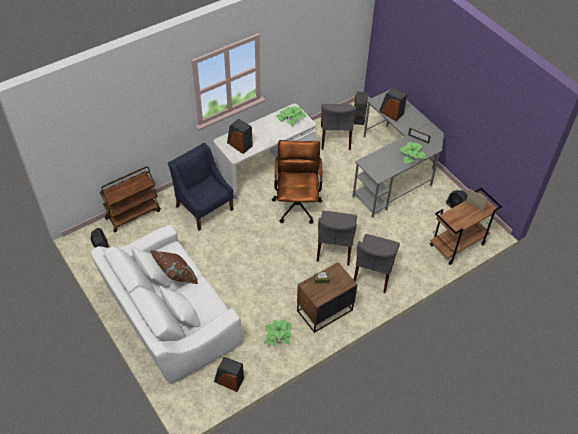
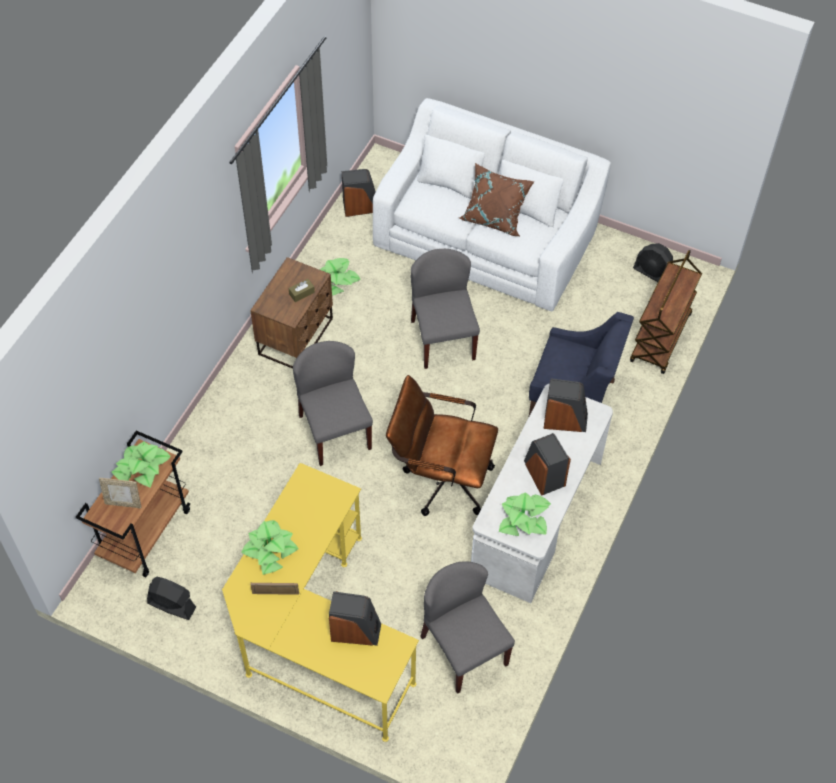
camera: 150 degrees right, 5 degrees up
brown office chair [272,140,323,224] -> brown office chair turned 135 degrees clockwise [386,375,498,516]
grey desk [352,89,444,218] -> yellow desk [222,463,419,742]
speaker [354,92,368,125] -> speaker moved to [524,433,571,496]
grey chair [354,234,400,293] -> grey chair moved to [411,249,480,369]
none -> potted plant [112,442,171,488]

